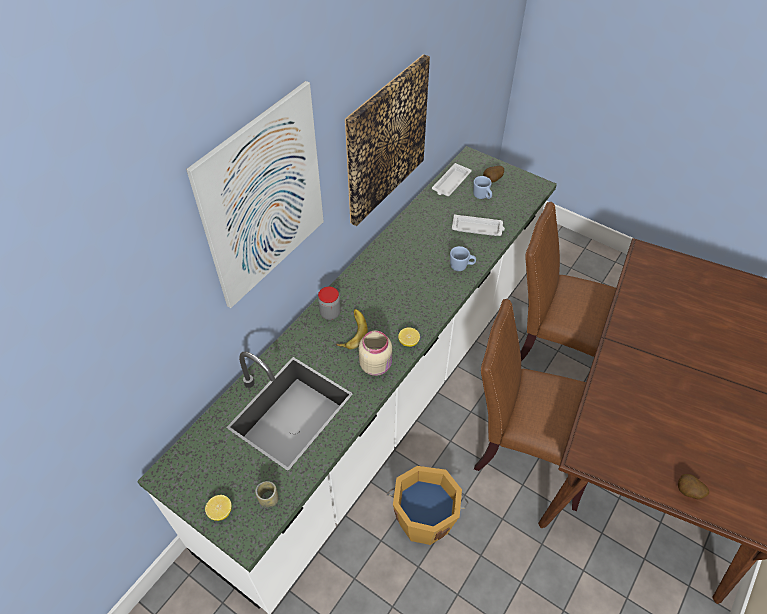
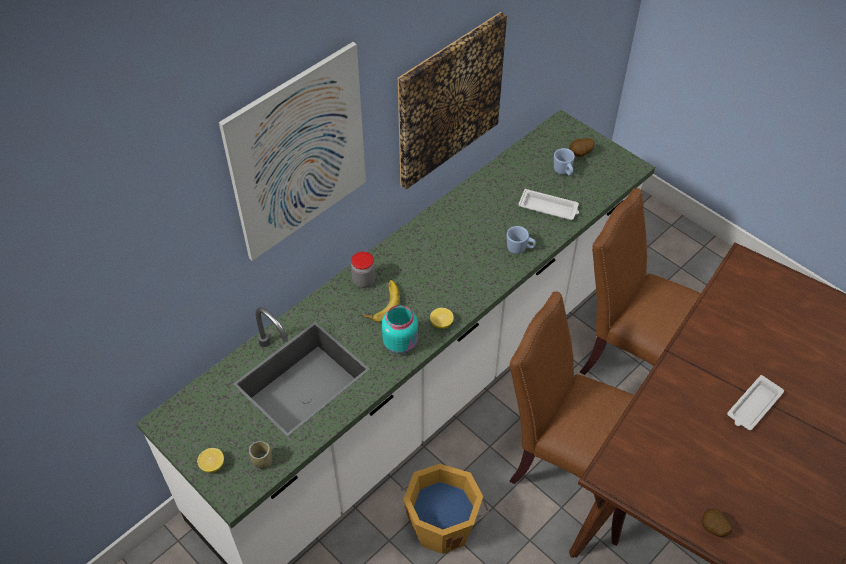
camera: 10 degrees right, 0 degrees up
beige jar [359,331,392,376] -> turquoise jar [382,305,418,354]
white tray [432,163,472,196] -> white tray moved to [727,375,784,430]

